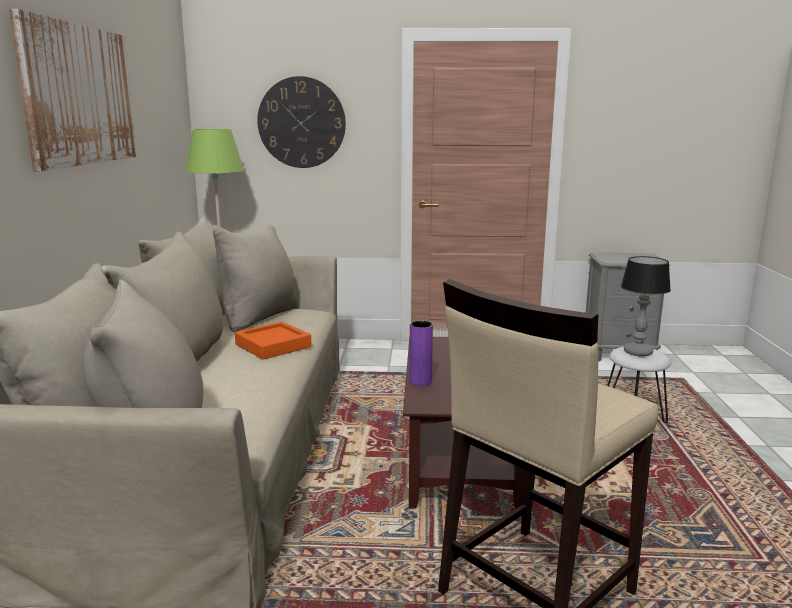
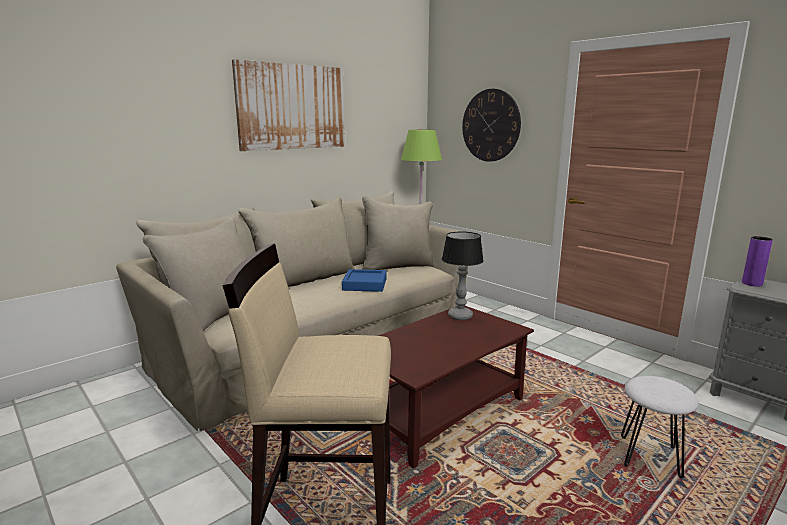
camera: 45 degrees right, 0 degrees up
orange tray [235,322,312,360] -> blue tray [342,269,387,292]
purple vase [409,321,433,386] -> purple vase moved to [742,236,773,287]
table lamp [621,256,671,356] -> table lamp moved to [442,232,484,320]

